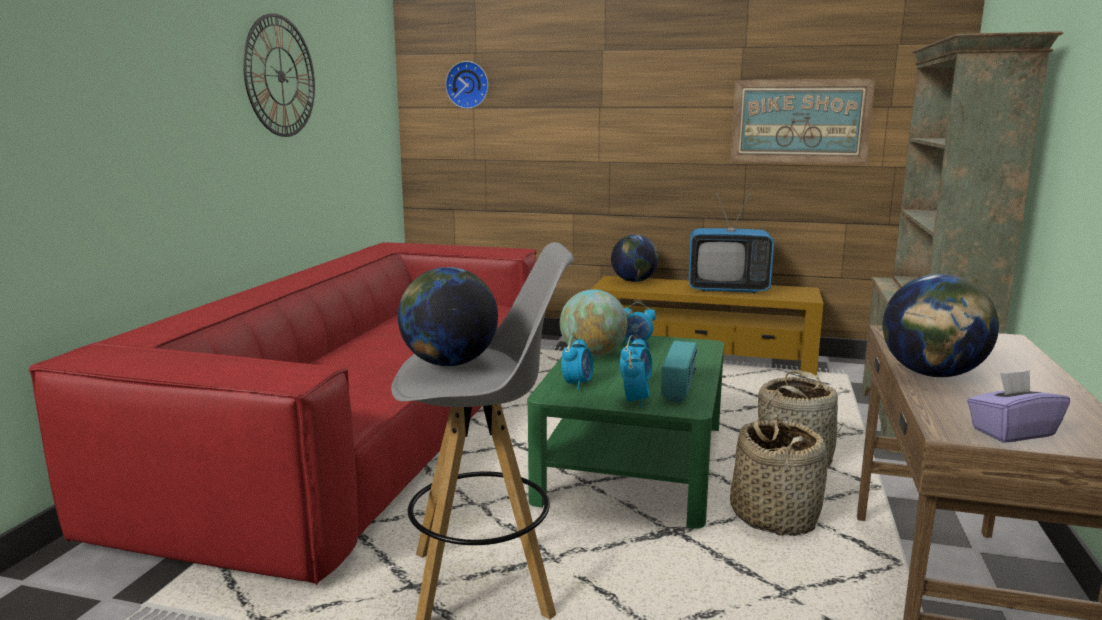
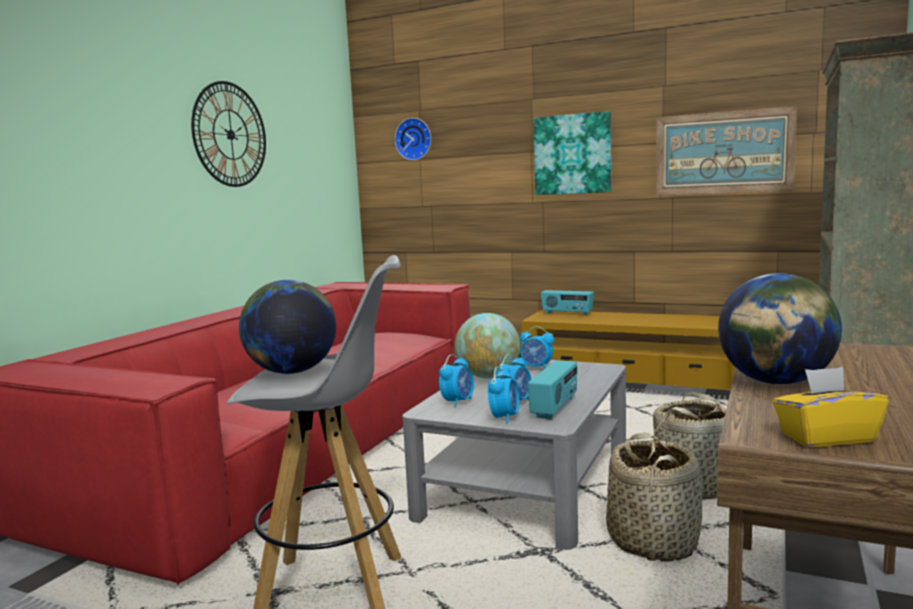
camera: 10 degrees right, 5 degrees down
green coffee table [527,336,724,528] -> grey coffee table [402,358,626,550]
globe [611,235,659,282] -> radio [541,290,594,316]
television [688,191,774,293] -> none
purple tissue box [967,370,1070,443] -> yellow tissue box [773,367,889,447]
none -> picture [533,111,612,195]

